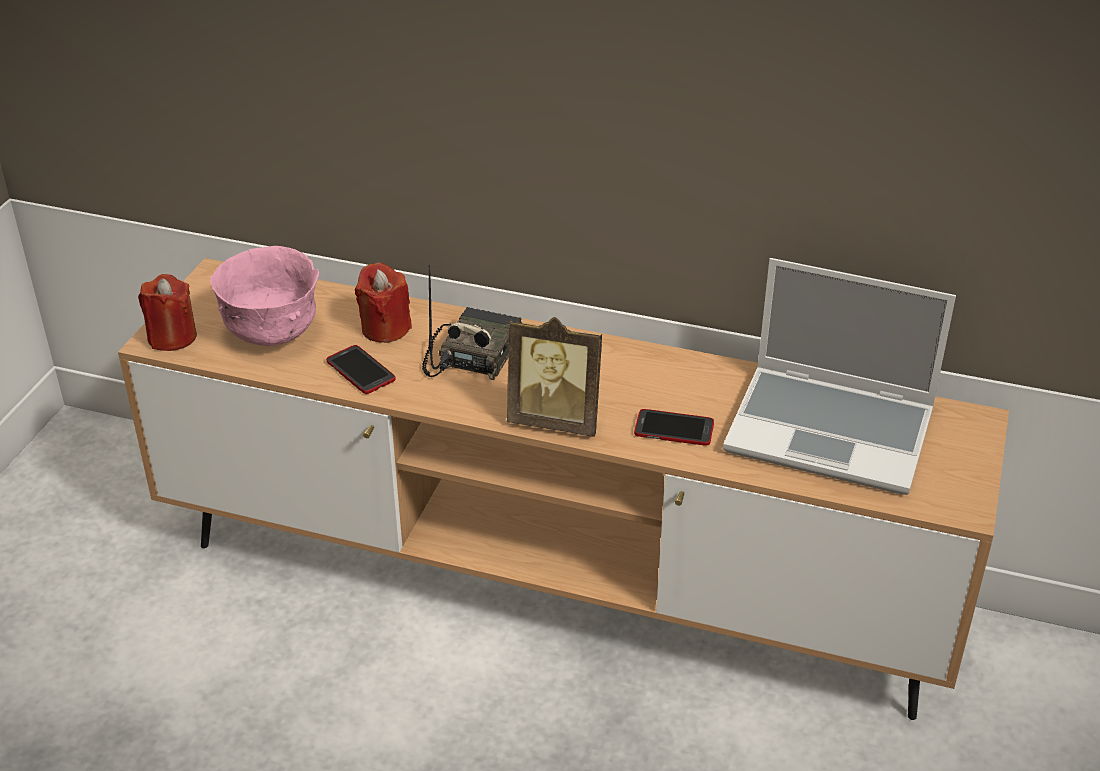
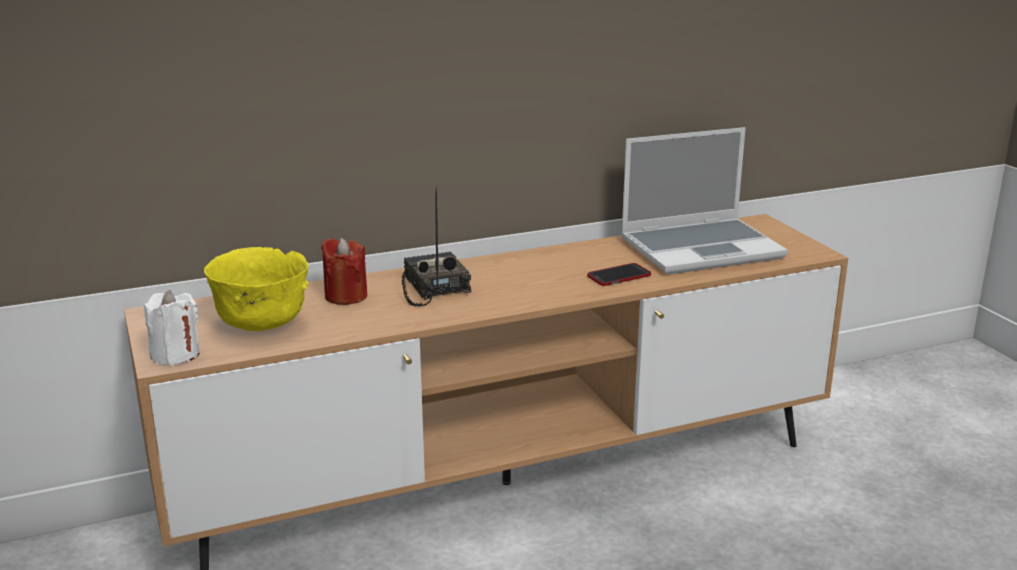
camera: 40 degrees left, 15 degrees down
red candle [138,274,197,351] -> white candle [144,290,200,366]
pink bowl [210,246,319,346] -> yellow bowl [204,247,309,331]
phone [326,345,396,394] -> none
picture frame [507,317,602,437] -> none

